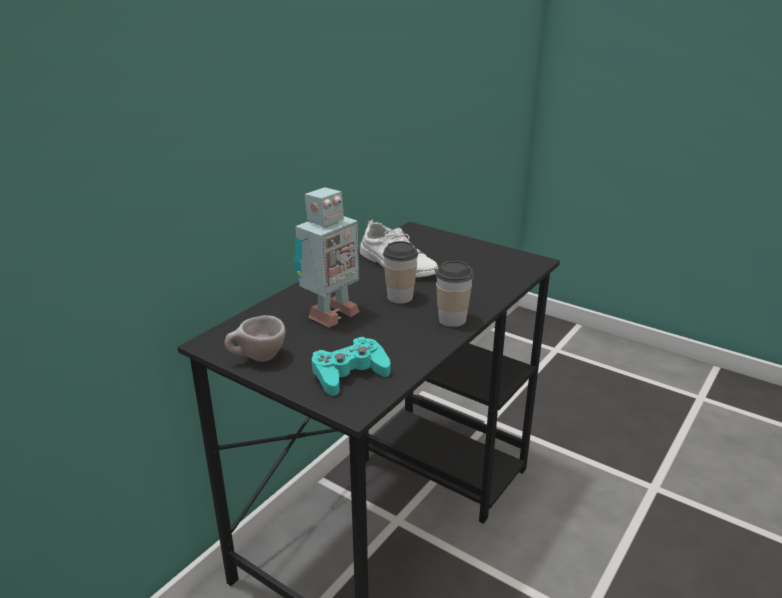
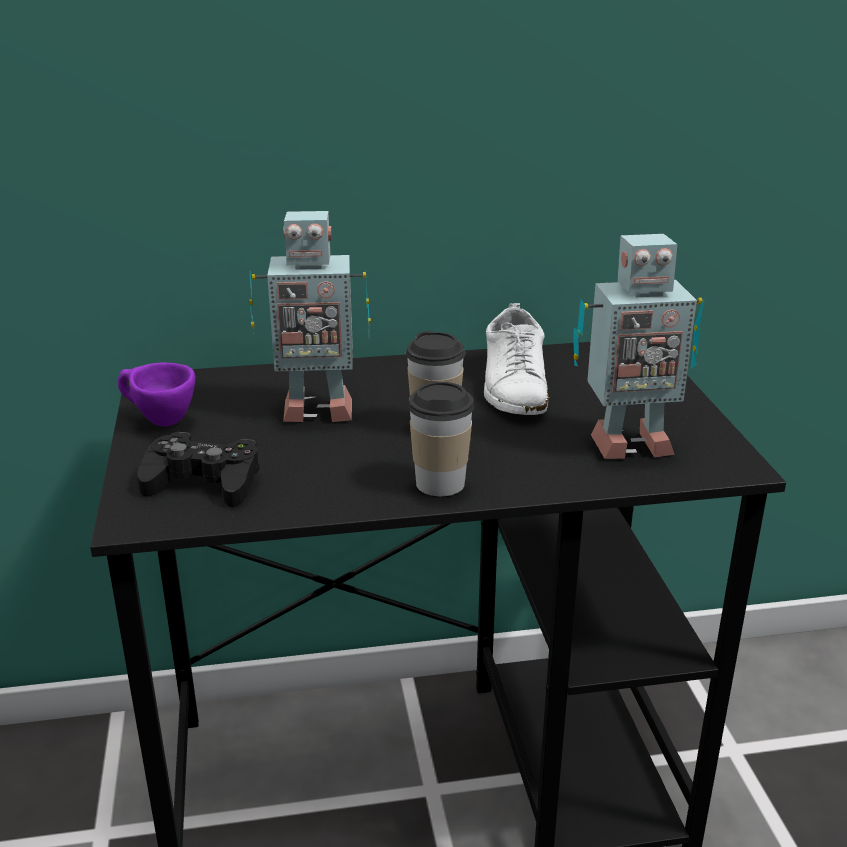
camera: 45 degrees right, 0 degrees up
beige cup [224,315,285,361] -> purple cup [118,363,196,427]
turquoise game controller [312,337,390,396] -> black game controller [138,432,260,507]
none -> toy robot [573,234,705,459]

